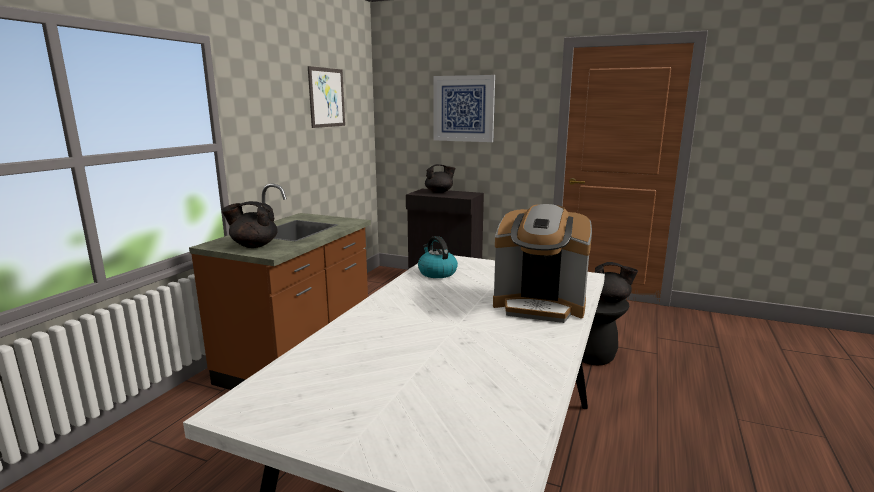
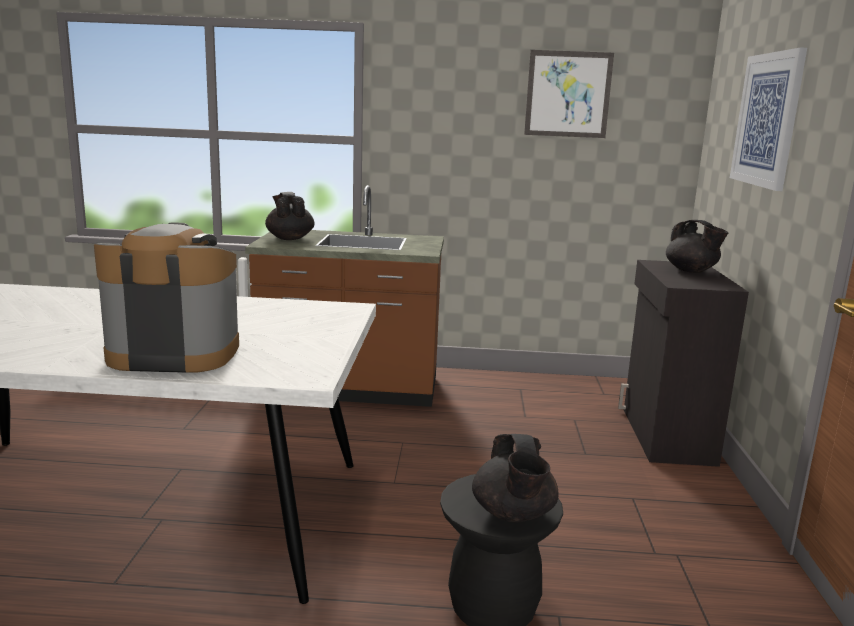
camera: 70 degrees right, 0 degrees up
kettle [418,236,458,278] -> none
coffee machine [493,204,592,323] -> coffee machine turned 90 degrees clockwise [94,222,239,373]

